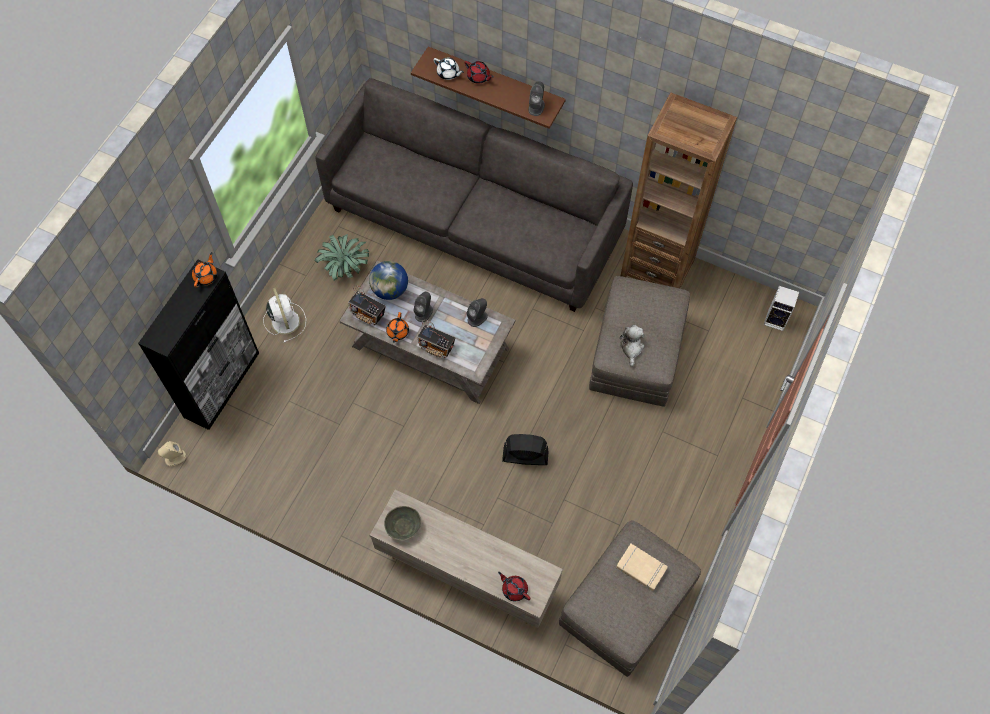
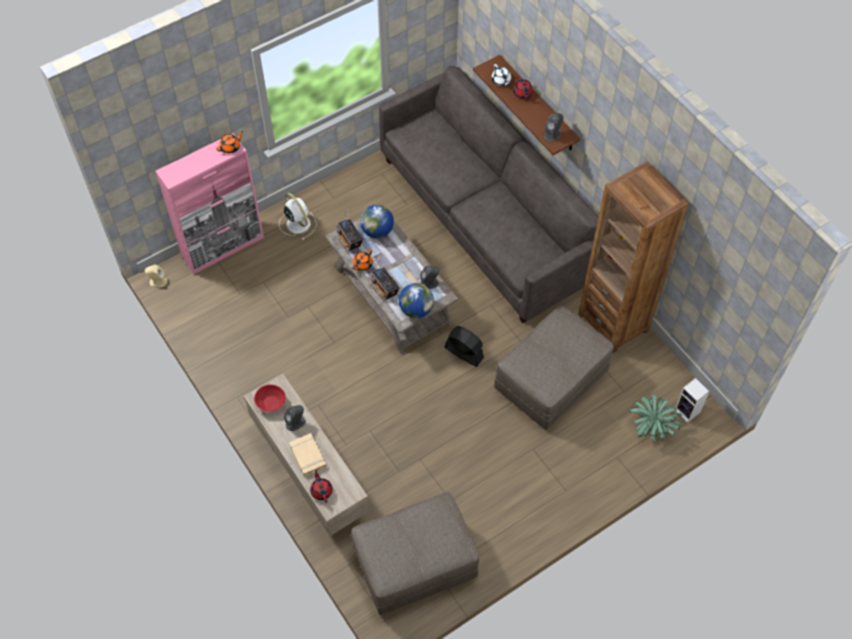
camera: 30 degrees right, 5 degrees down
black cabinet [138,260,259,430] -> pink cabinet [156,133,264,274]
white fan [263,287,306,343] -> white fan turned 45 degrees counterclockwise [279,193,317,240]
potted plant [315,234,369,281] -> potted plant moved to [629,394,682,441]
grey bowl [384,506,421,540] -> red bowl [254,385,286,412]
grey speaker [413,292,433,322] -> grey speaker moved to [284,405,306,431]
black fan [502,434,549,465] -> black fan moved to [445,326,484,367]
beige book [616,544,668,591] -> beige book moved to [289,433,327,476]
plush toy [619,325,644,367] -> none
none -> globe [399,283,434,318]

